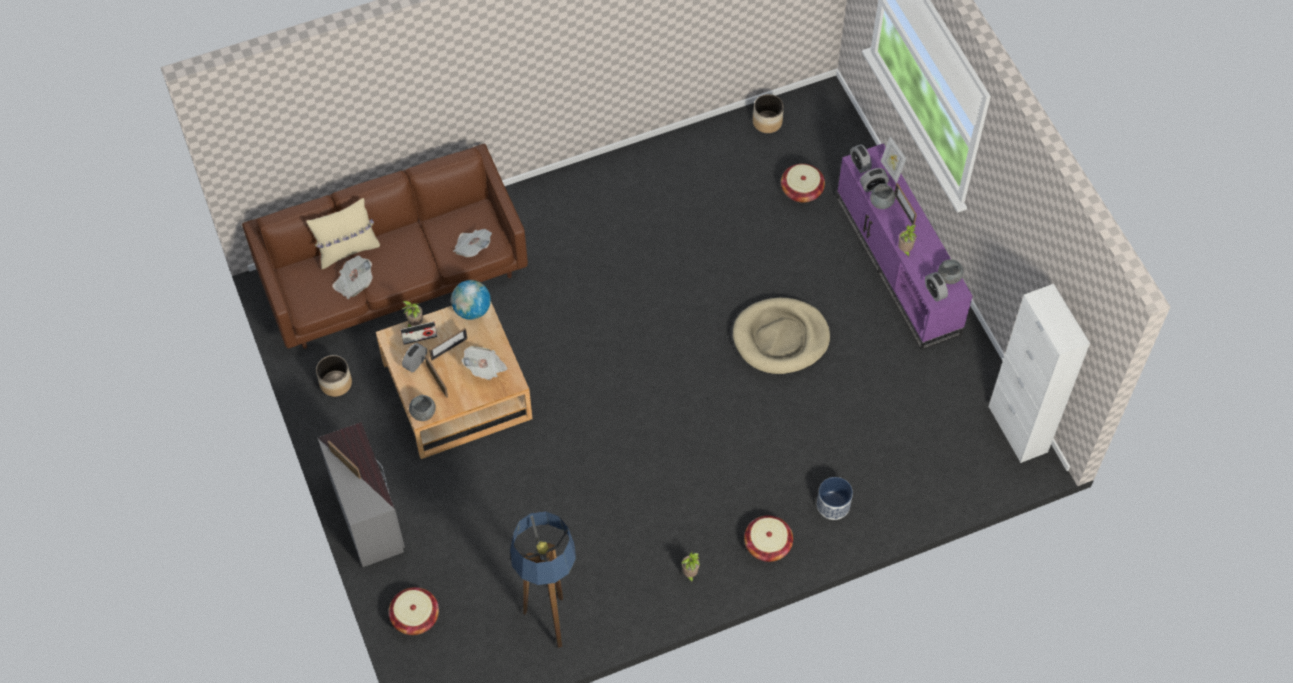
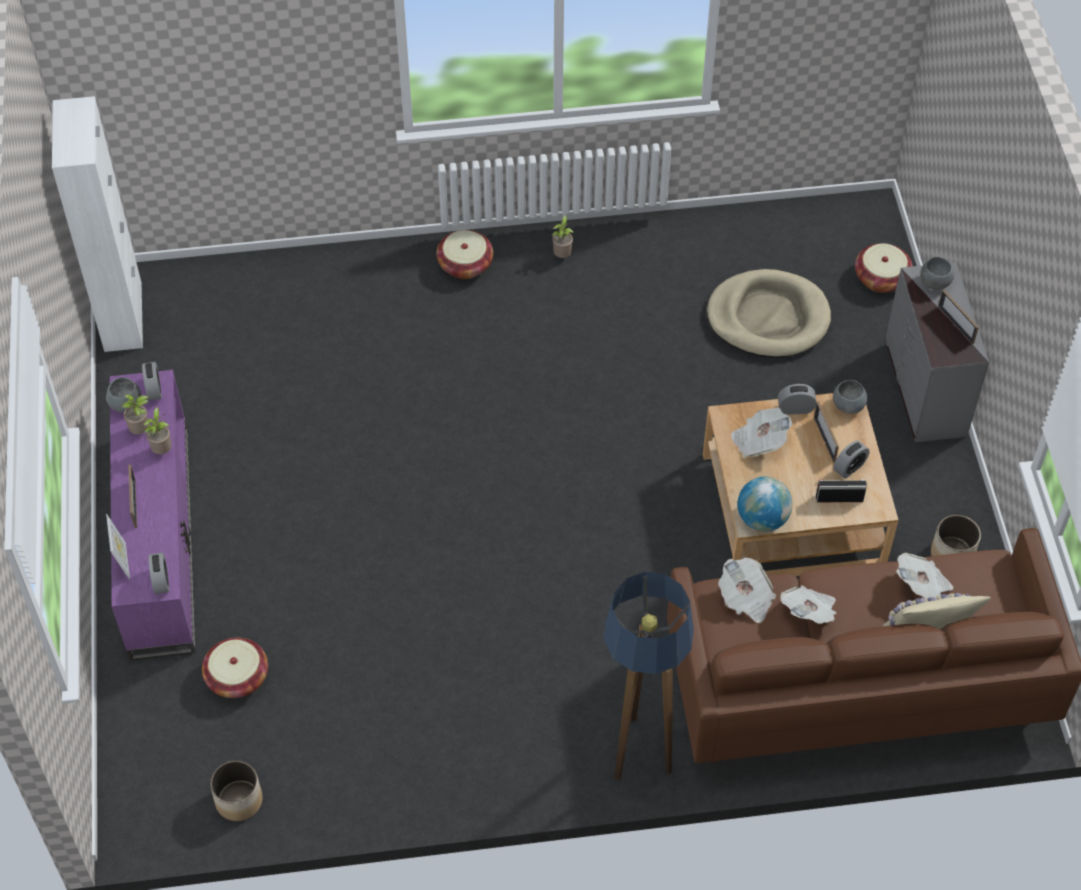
camera: 165 degrees left, 5 degrees down
potted plant [402,301,423,327] -> potted plant moved to [122,394,152,434]
picture frame [429,328,468,361] -> none
floor lamp [510,511,576,648] -> floor lamp moved to [604,572,694,781]
beige dog bed [733,298,830,374] -> beige dog bed moved to [707,269,831,358]
planter [817,477,853,520] -> none
alarm clock [860,168,889,192] -> alarm clock moved to [778,384,817,415]
grey bowl [870,184,895,209] -> grey bowl moved to [920,257,955,290]
none -> newspaper [780,585,836,624]

